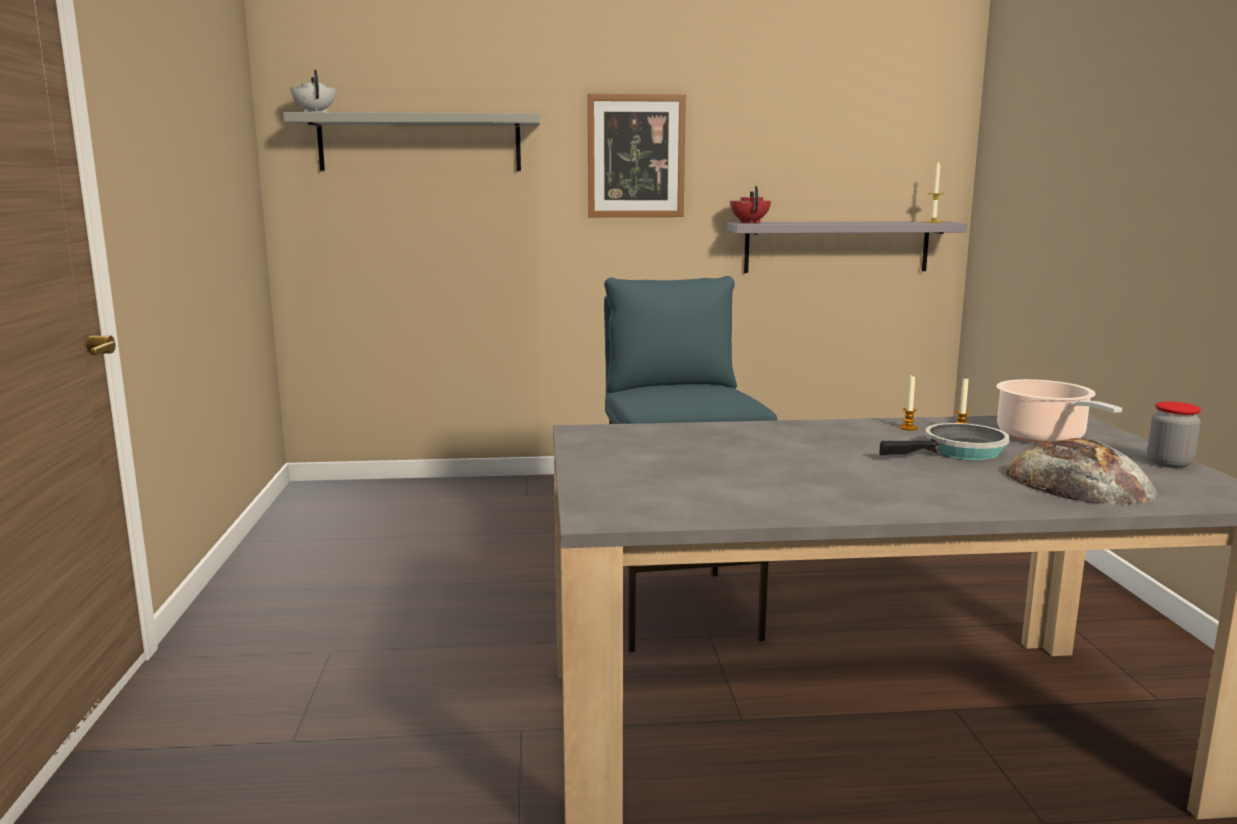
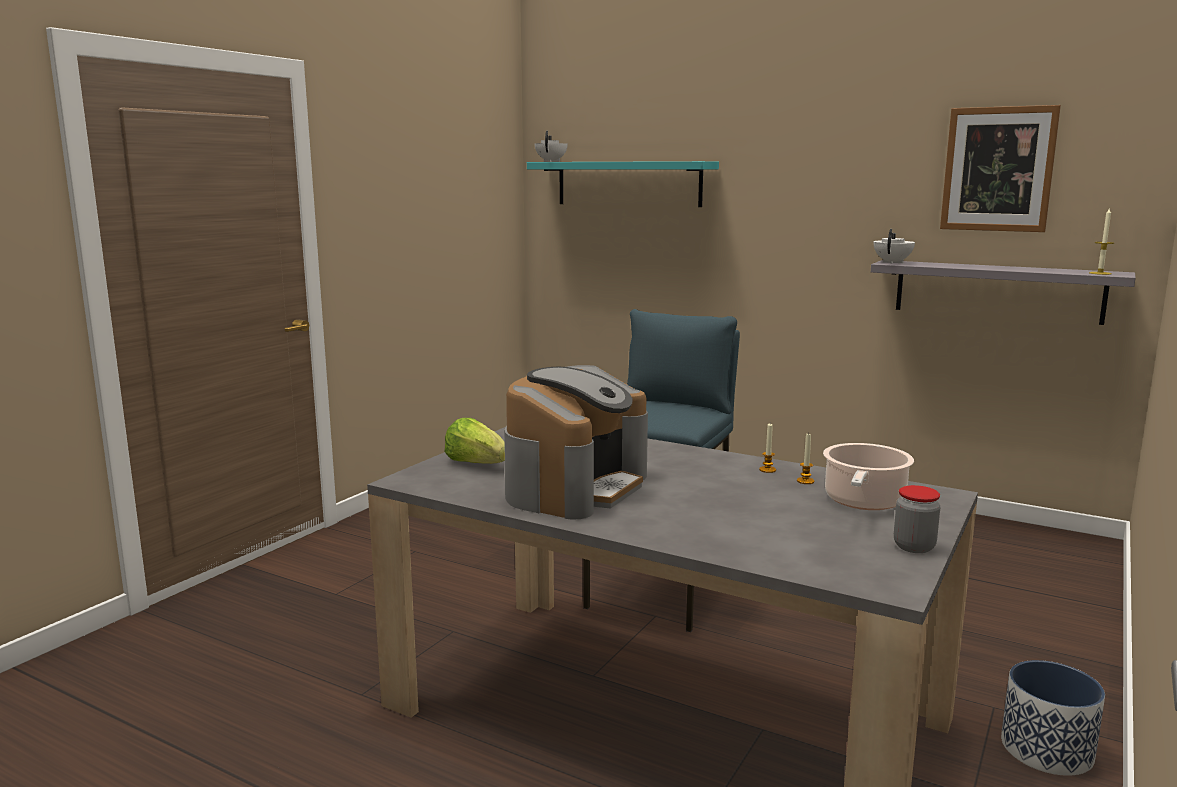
camera: 35 degrees right, 0 degrees up
grey shelf [283,112,540,171] -> turquoise shelf [527,161,719,207]
picture [587,94,686,217] -> picture moved to [940,105,1061,232]
red teapot [730,186,771,223] -> white teapot [874,229,915,264]
frying pan [879,423,1010,460] -> none
bread [1004,438,1159,505] -> none
none -> lettuce [445,418,505,464]
none -> coffee machine [504,365,648,520]
none -> planter [1001,660,1105,776]

